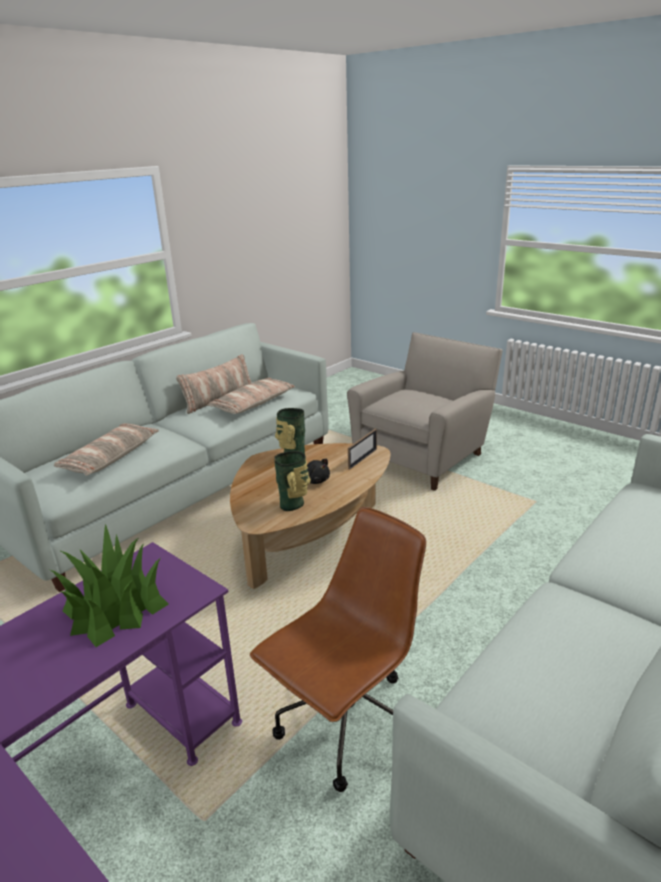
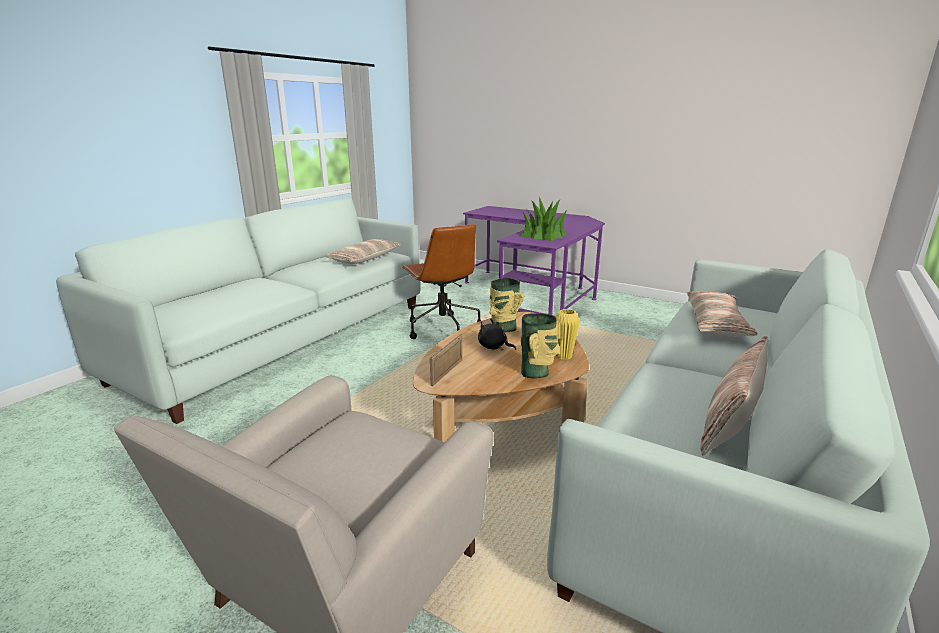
camera: 170 degrees right, 5 degrees down
pillow [208,378,295,414] -> pillow moved to [326,239,401,264]
brown office chair [250,507,426,792] -> brown office chair turned 60 degrees counterclockwise [402,224,481,339]
none -> yellow vase [556,309,579,360]

